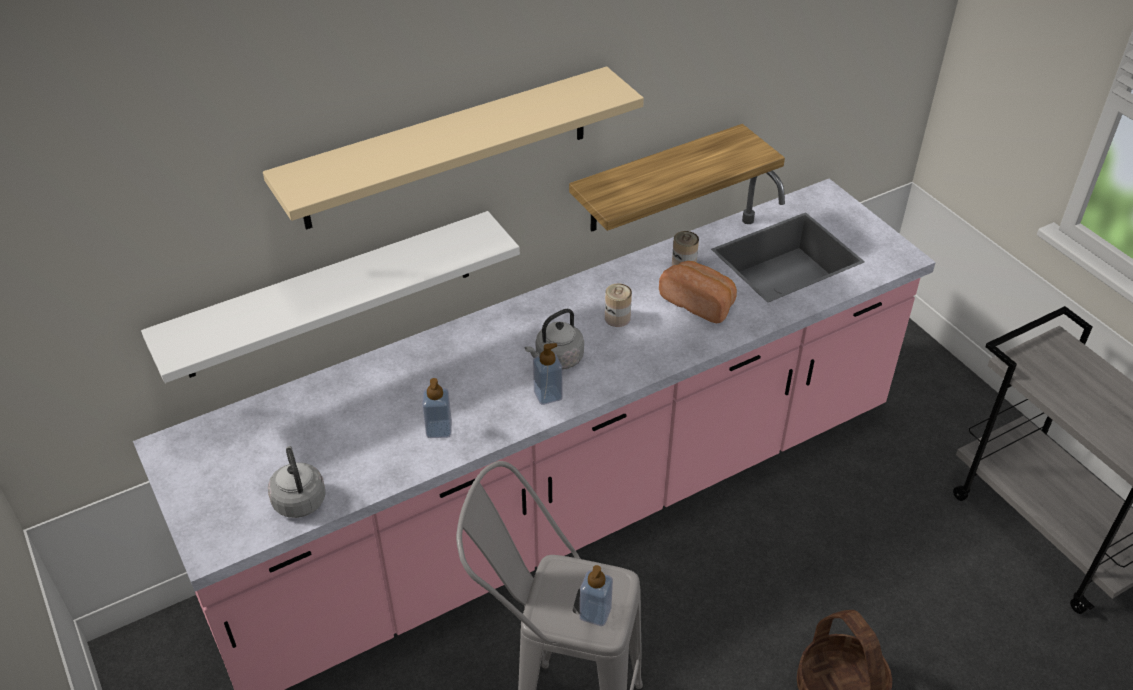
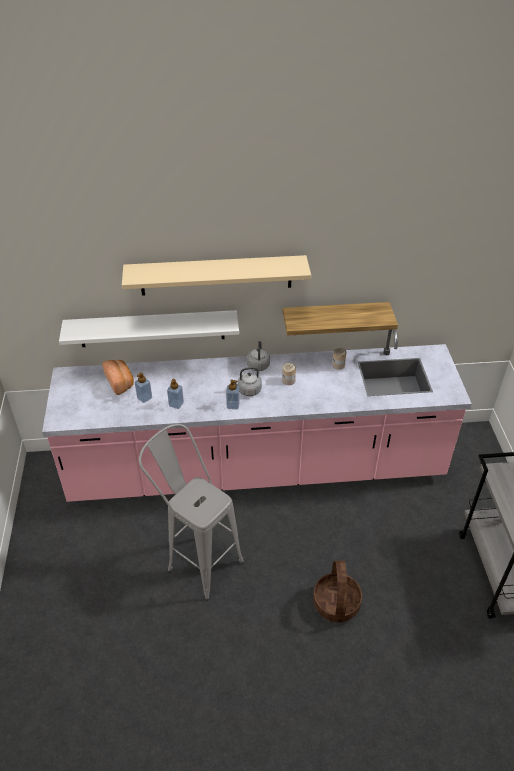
camera: 25 degrees right, 0 degrees up
grey kettle [268,446,326,518] -> grey kettle moved to [247,341,270,371]
soap dispenser [580,565,613,626] -> soap dispenser moved to [135,372,152,403]
bread [659,261,737,323] -> bread moved to [102,360,134,395]

